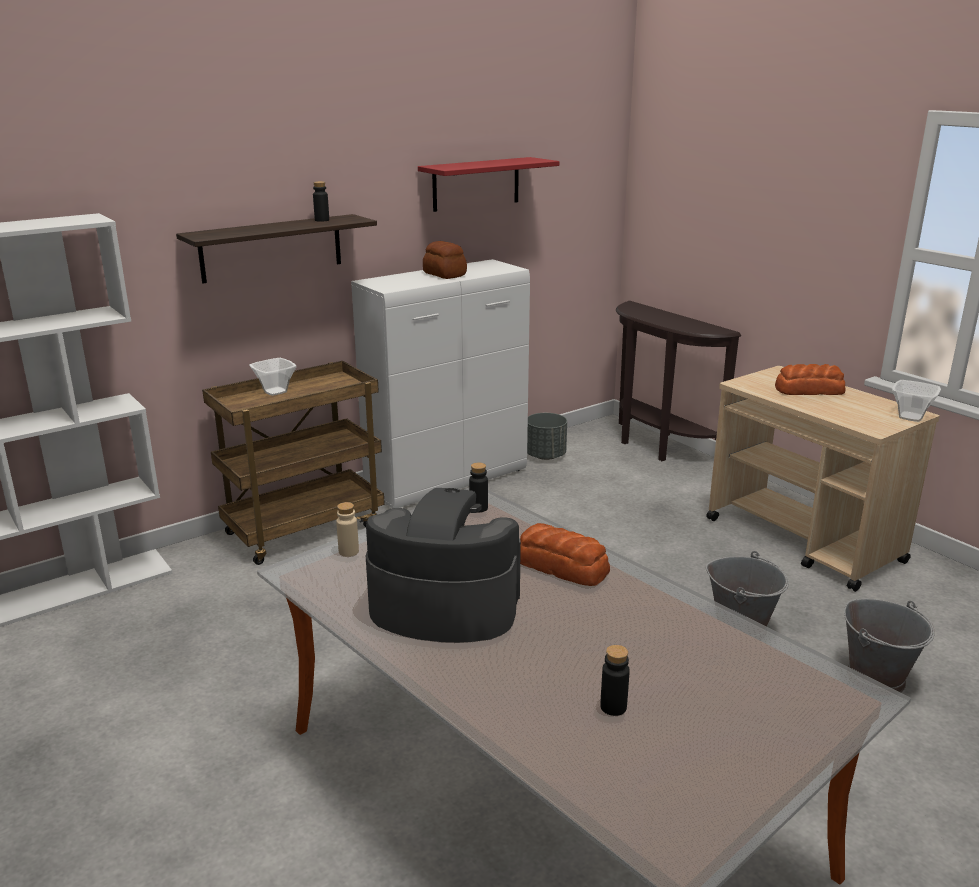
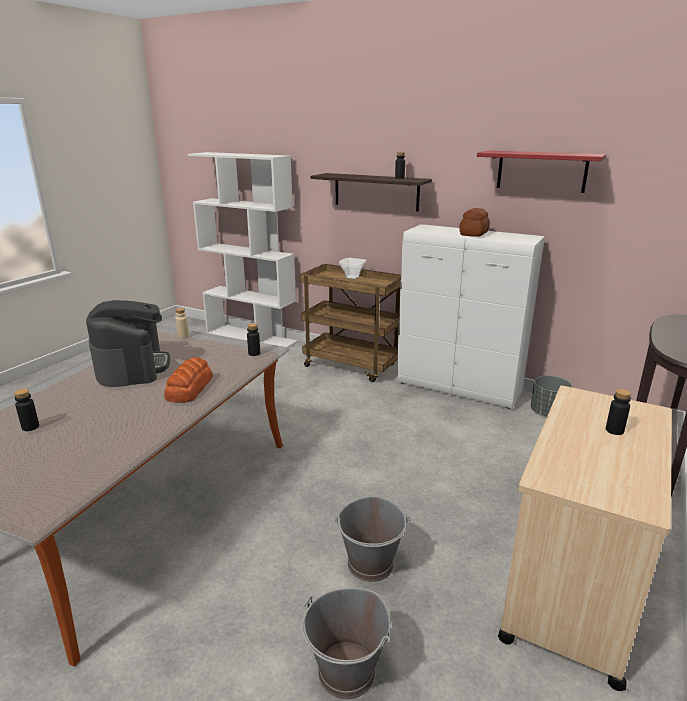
camera: 65 degrees right, 0 degrees up
bread [775,364,845,395] -> black bottle [606,389,631,435]
bowl [892,380,941,422] -> none

